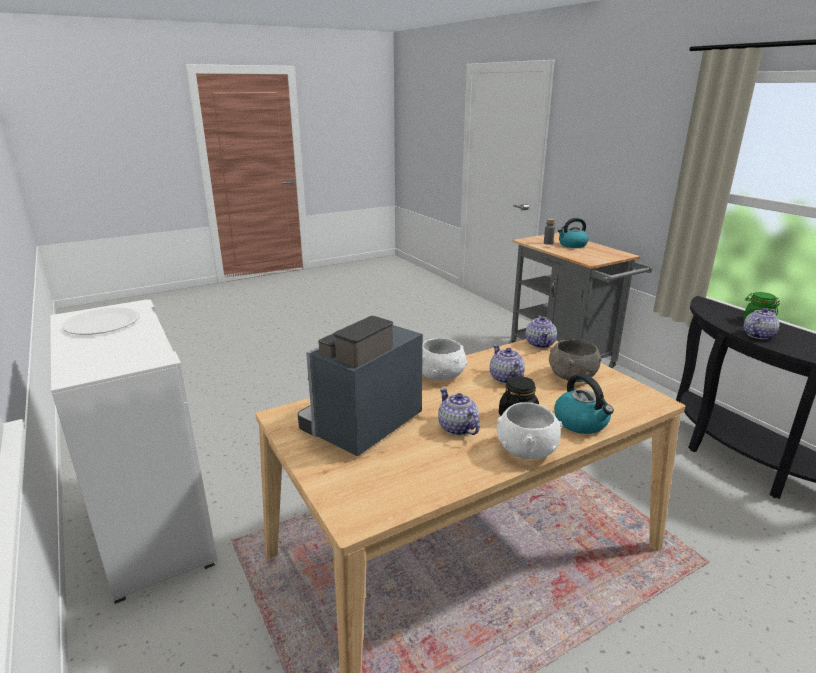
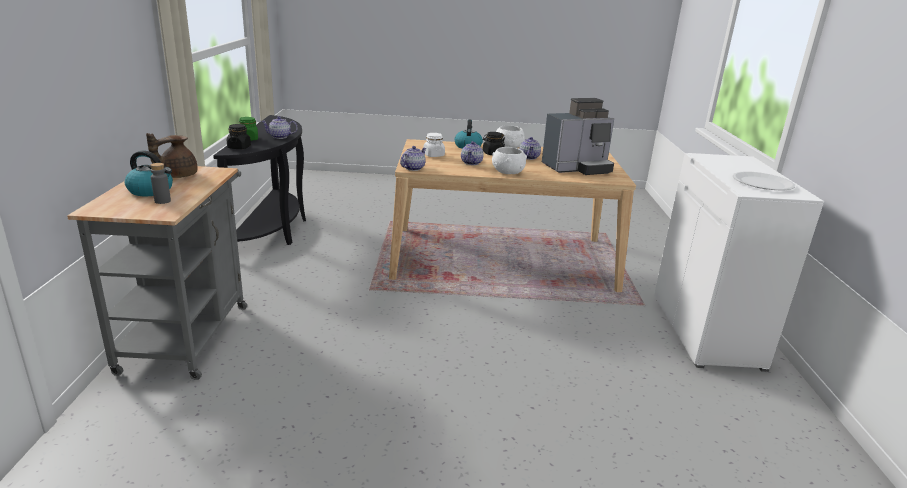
camera: 150 degrees left, 0 degrees up
grey bowl [549,339,601,382] -> white jar [423,133,445,157]
none -> brown teapot [146,133,197,178]
none -> black jar [227,124,251,149]

